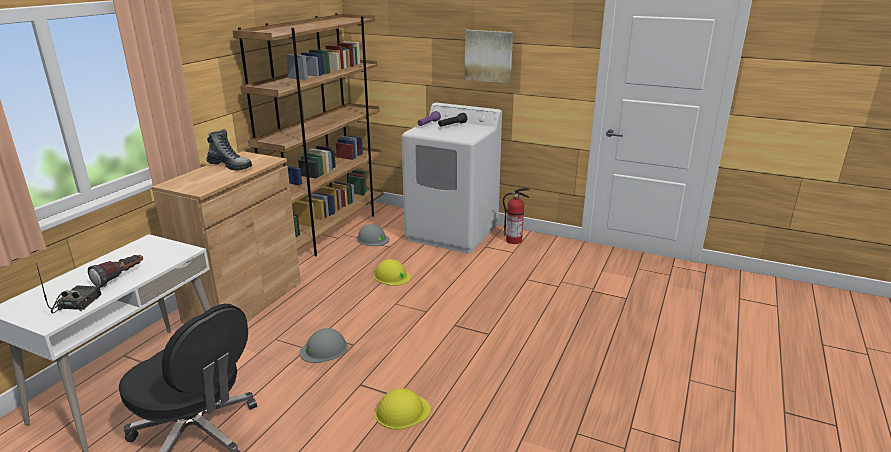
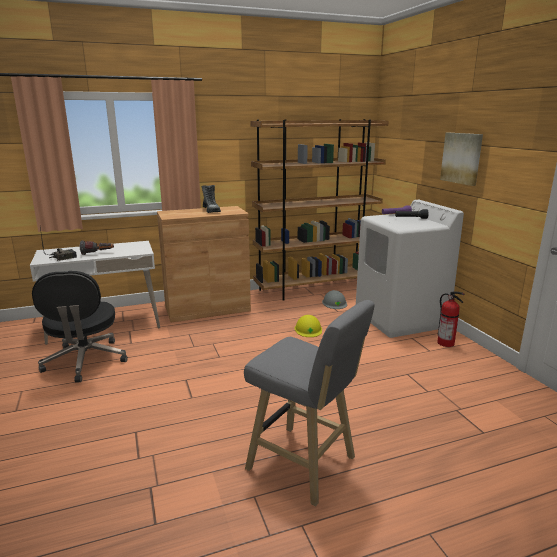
camera: 45 degrees right, 5 degrees down
grey hard hat [300,328,348,363] -> none
yellow hard hat [375,388,431,429] -> none
none -> grey stool [244,300,375,506]

